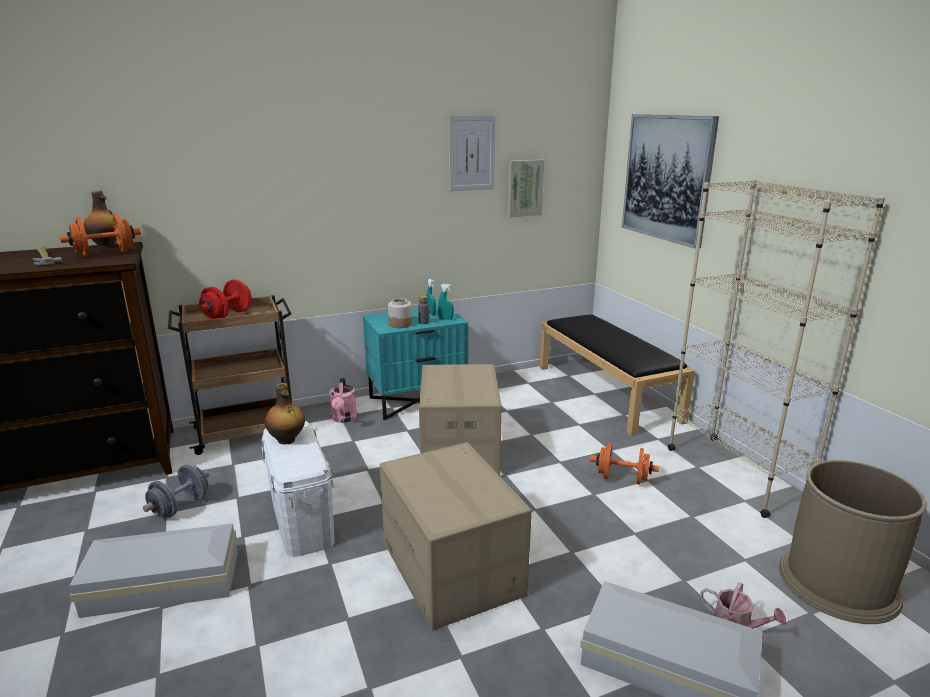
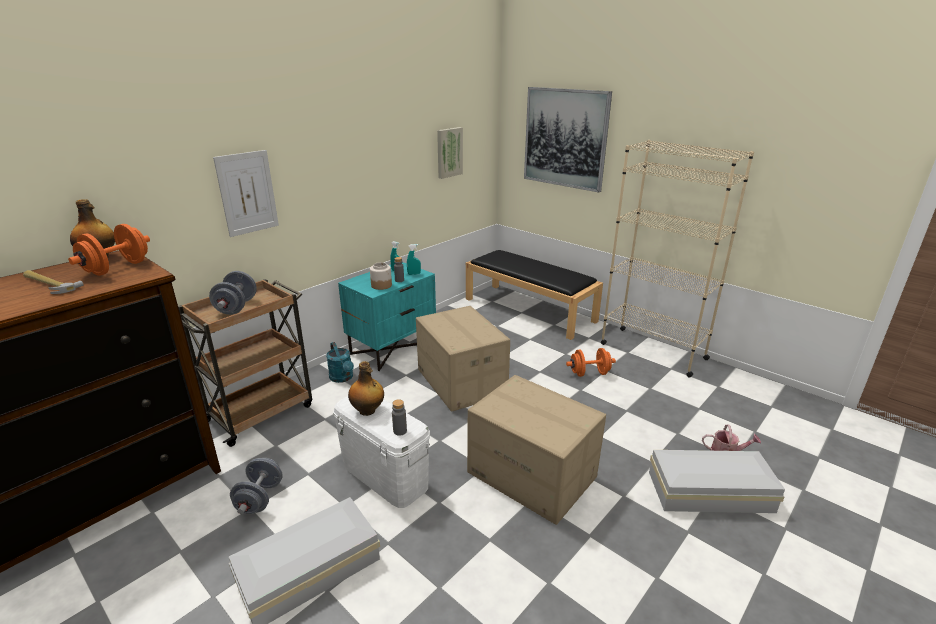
camera: 25 degrees left, 5 degrees up
red dumbbell [199,279,251,319] -> grey dumbbell [209,271,257,315]
pink watering can [329,378,358,423] -> turquoise watering can [326,342,354,383]
picture [449,115,495,191] -> picture moved to [213,150,279,237]
brown trash can [779,460,927,624] -> none
none -> grey bottle [392,399,407,436]

